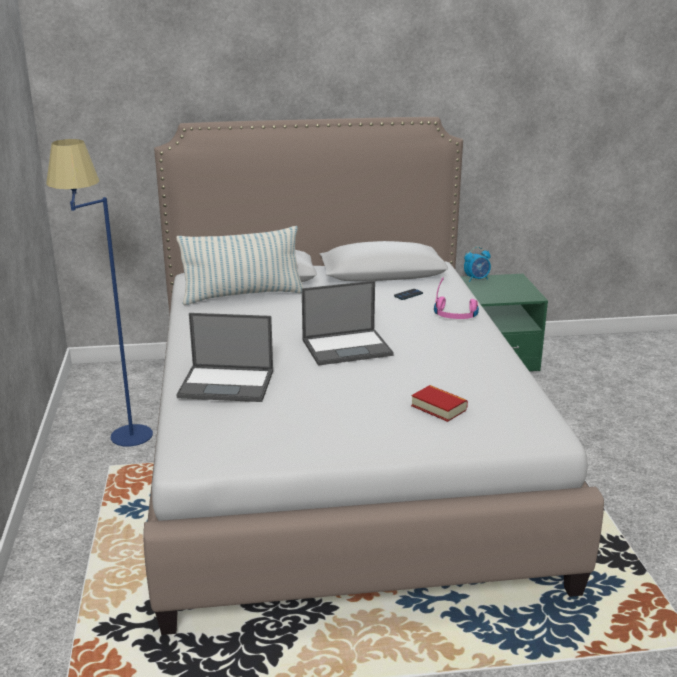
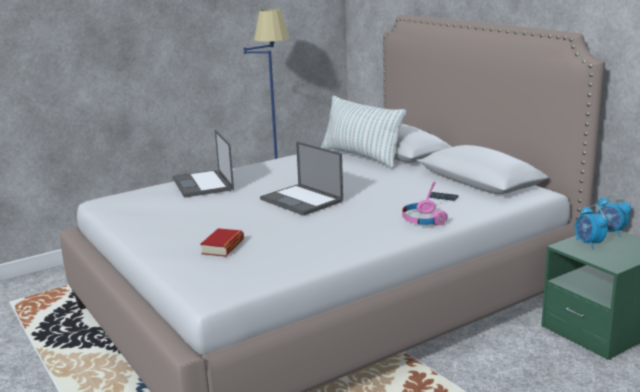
camera: 65 degrees right, 5 degrees down
none -> alarm clock [575,205,608,249]

